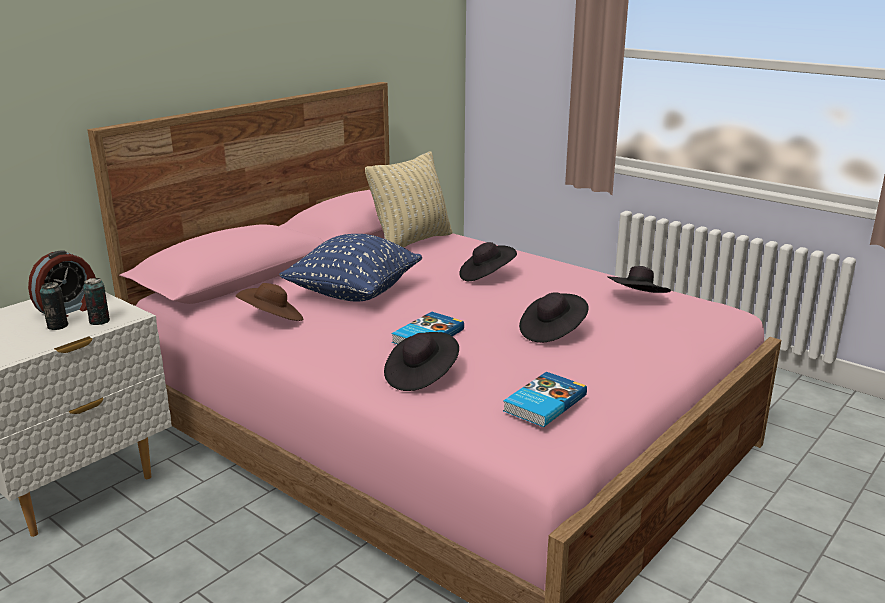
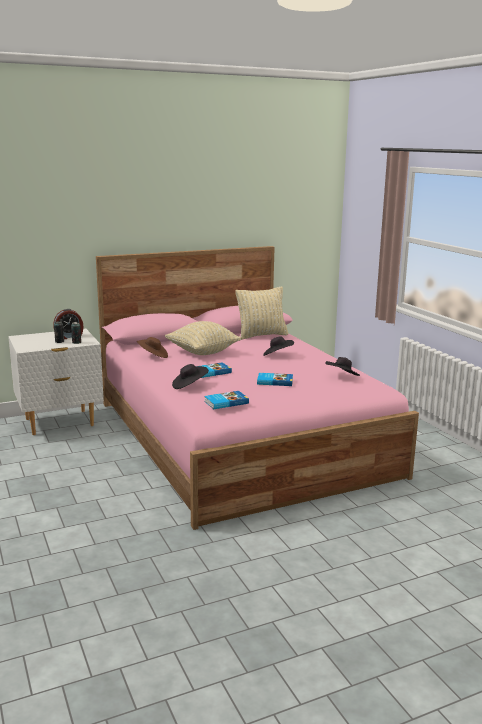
camera: 25 degrees right, 5 degrees down
blue pillow [279,234,422,302] -> beige pillow [165,321,241,355]
black hat [519,292,589,343] -> book [257,373,293,386]

